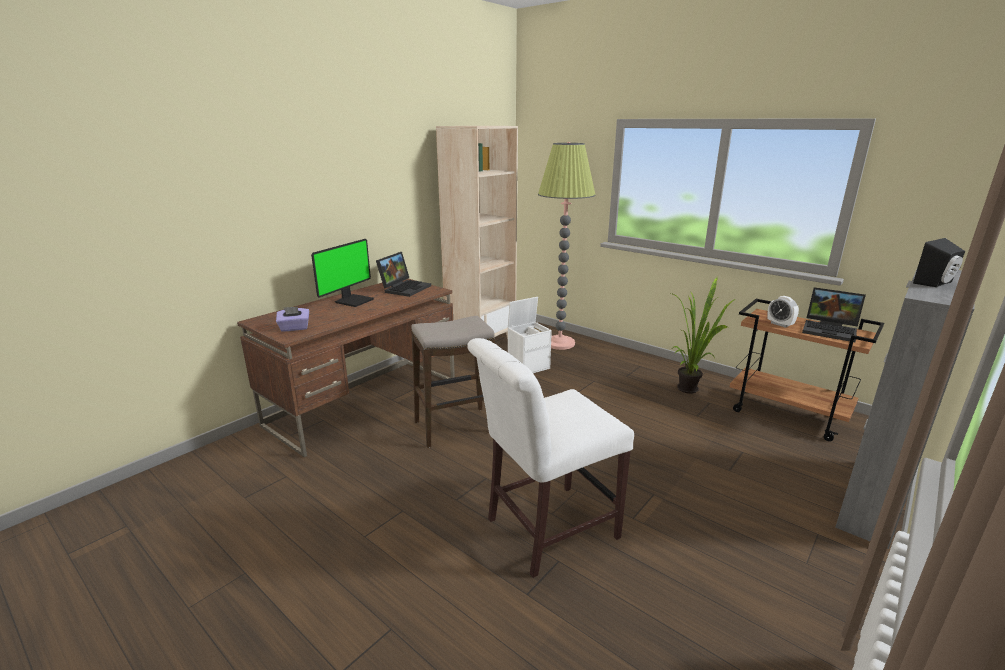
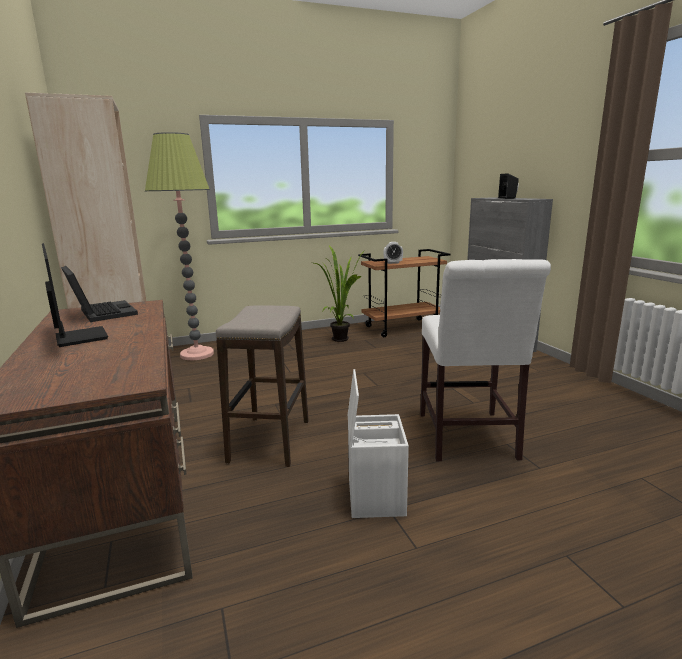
camera: 60 degrees left, 5 degrees down
purple tissue box [276,307,309,332] -> none
white storage box [508,297,552,373] -> white storage box moved to [348,369,409,518]
laptop [802,287,866,342] -> none

